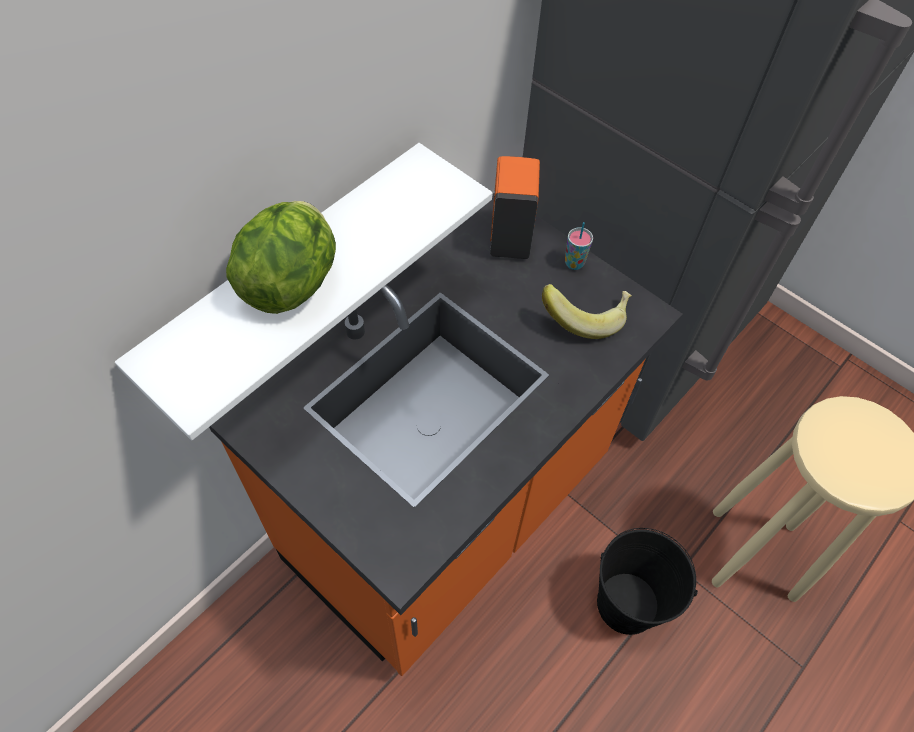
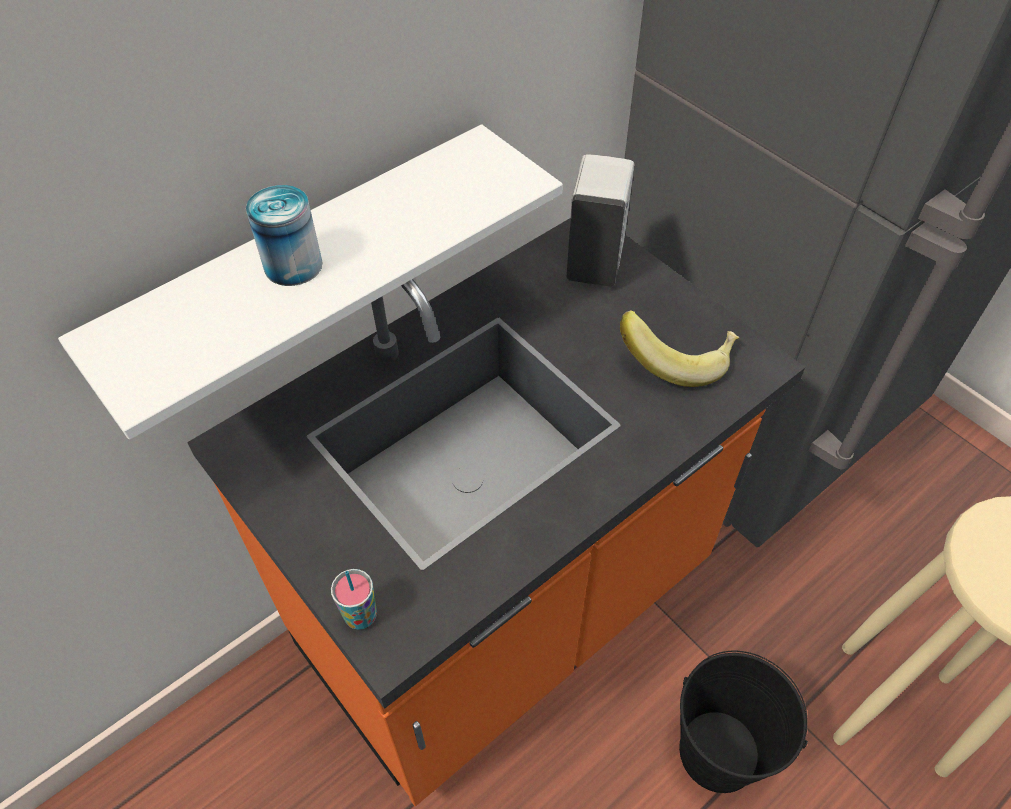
camera: 10 degrees right, 5 degrees down
lettuce [226,201,336,314] -> can [246,185,323,286]
orange soap dispenser [490,156,540,259] -> white soap dispenser [567,154,635,286]
cup [565,222,593,270] -> cup moved to [331,569,377,629]

